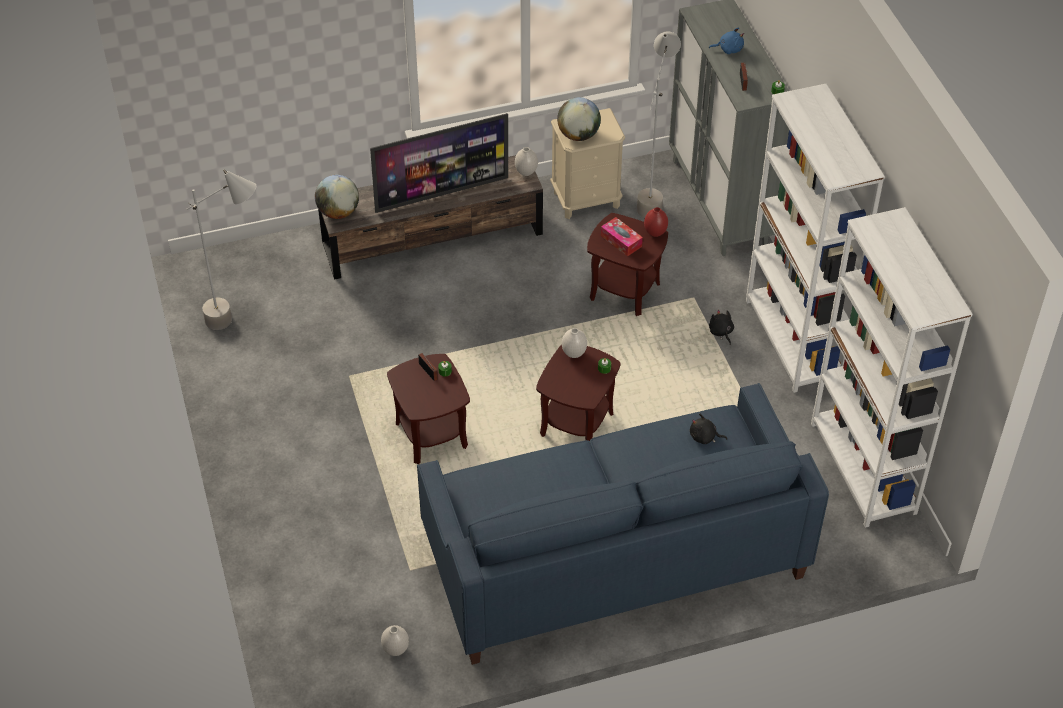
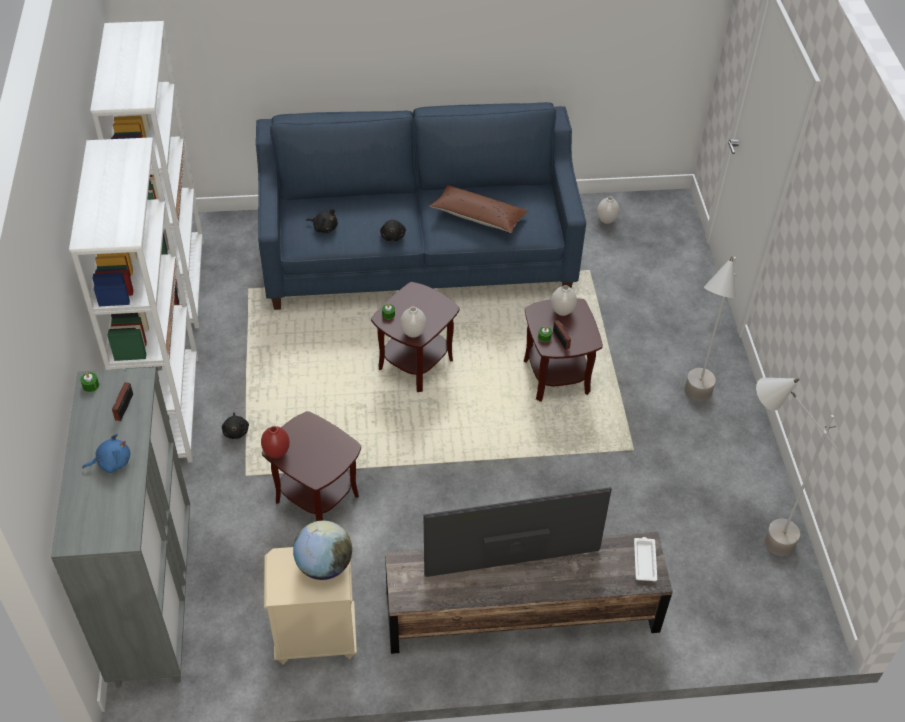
camera: 170 degrees left, 0 degrees up
globe [315,175,359,219] -> white tray [634,537,657,581]
white vase [515,147,538,176] -> white vase moved to [551,285,577,316]
tissue box [601,217,643,256] -> none
grey floor lamp [637,31,681,218] -> grey floor lamp moved to [684,257,737,402]
blue plush toy [709,27,744,54] -> blue plush toy turned 150 degrees clockwise [83,433,130,473]
none -> black plush toy [380,219,406,241]
none -> brown pillow [430,185,528,233]

